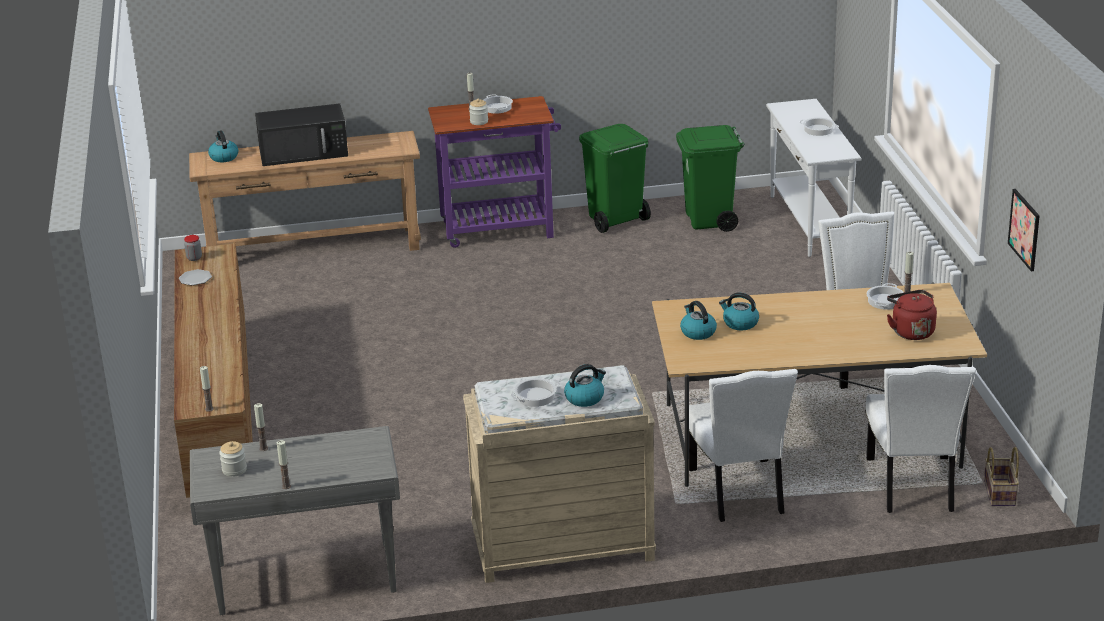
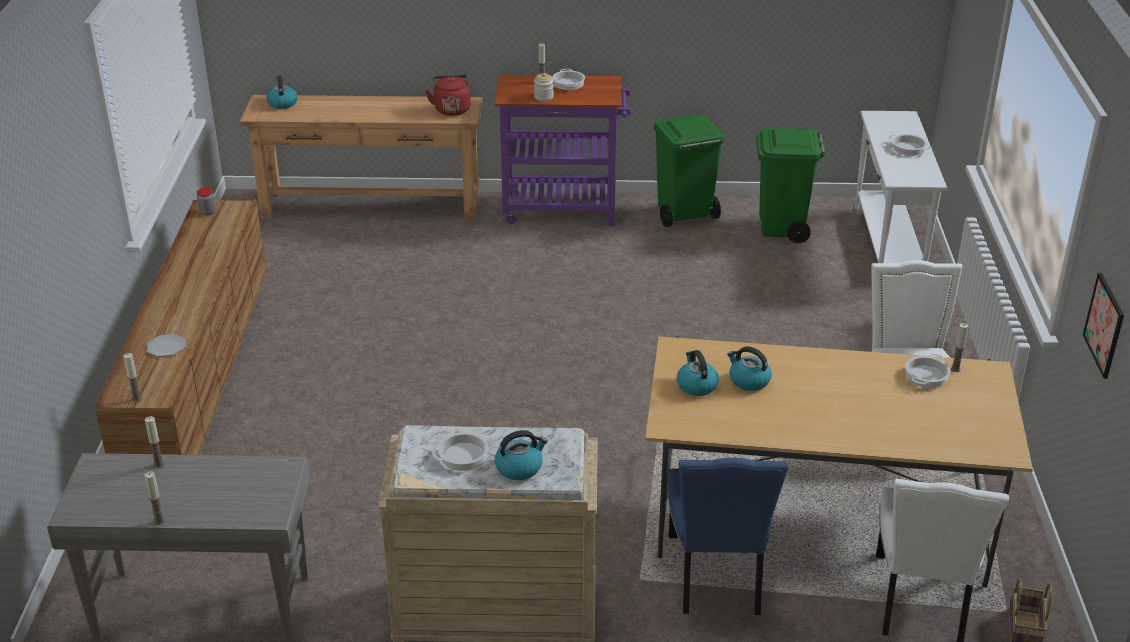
camera: 10 degrees right, 5 degrees up
plate [179,269,212,286] -> plate moved to [147,334,185,357]
jar [219,441,247,477] -> none
black microwave [255,103,348,166] -> none
white chair [689,369,798,522] -> blue chair [667,458,789,615]
red kettle [887,290,937,340] -> red kettle moved to [425,75,471,116]

